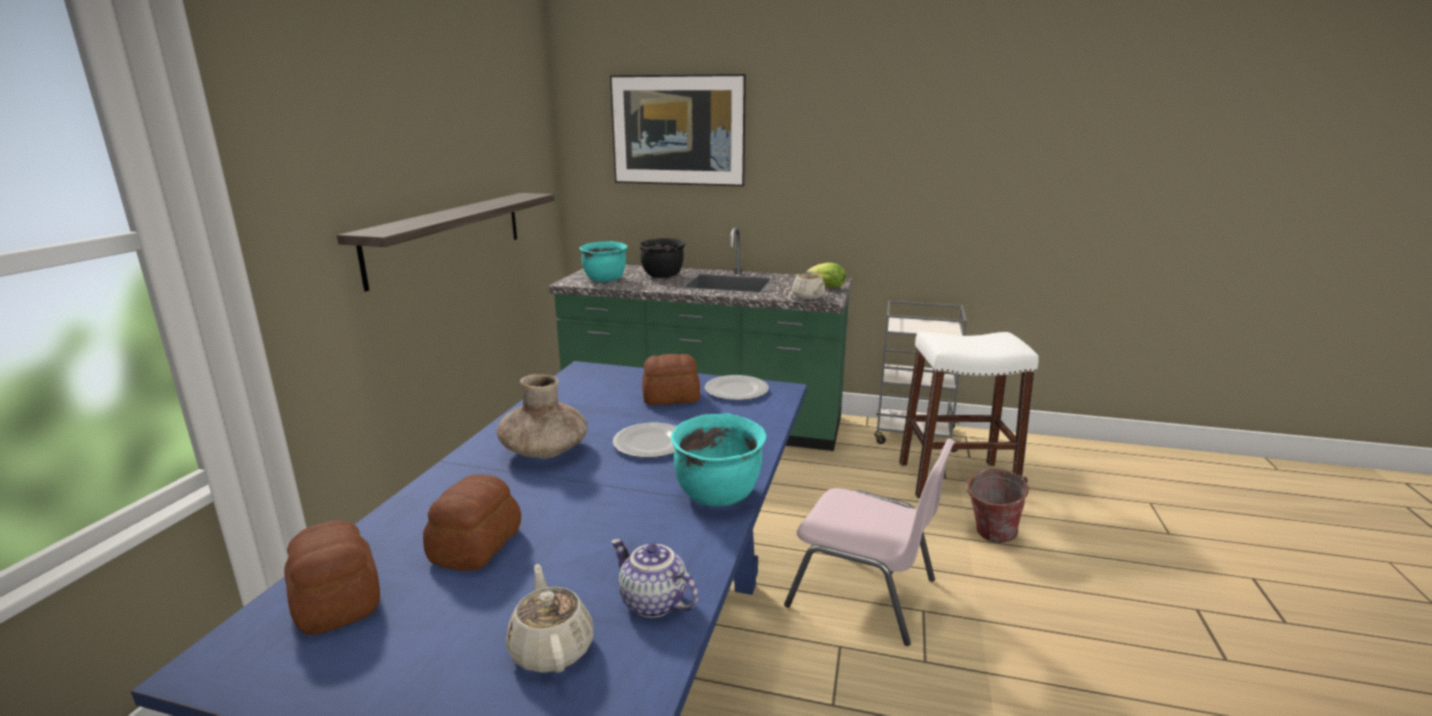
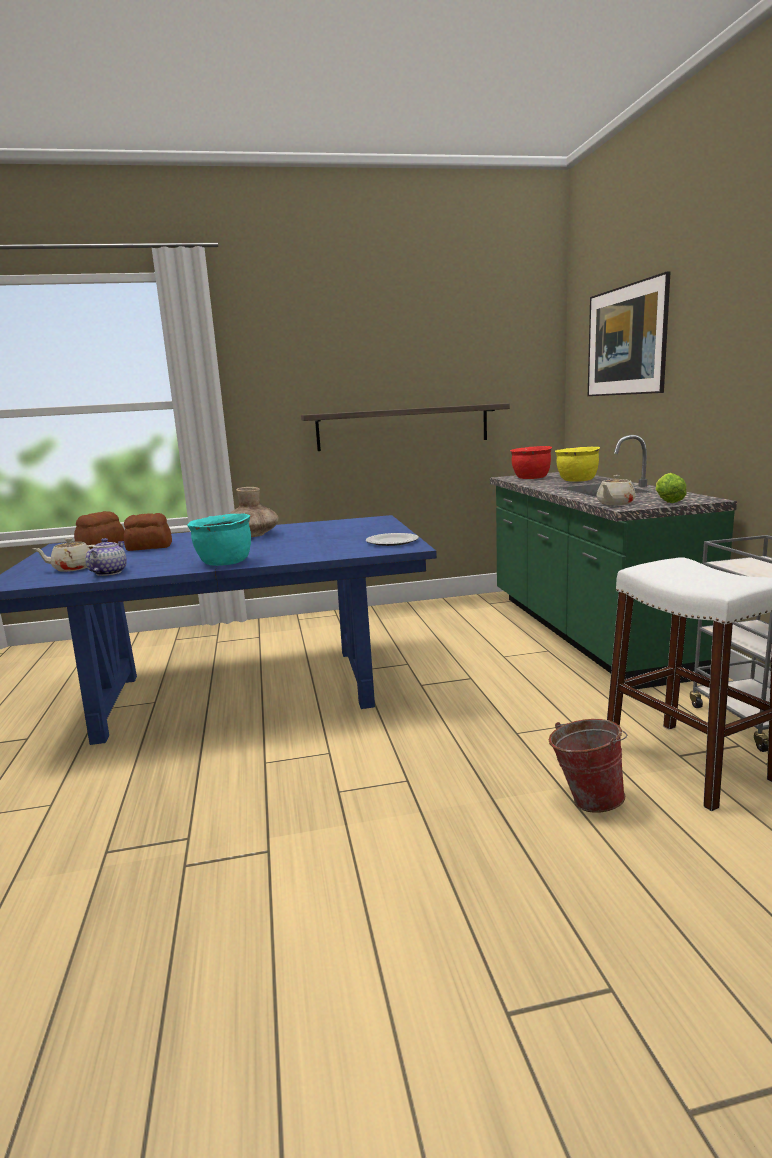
camera: 65 degrees right, 5 degrees down
beige teapot [506,564,593,673] -> beige teapot turned 150 degrees counterclockwise [33,538,93,572]
turquoise cooking pot [580,241,628,282] -> red cooking pot [510,446,552,479]
plate [613,423,677,458] -> none
black cooking pot [639,238,685,278] -> yellow cooking pot [555,447,600,482]
bread [642,354,700,405] -> none
pink chair [784,439,955,646] -> none

